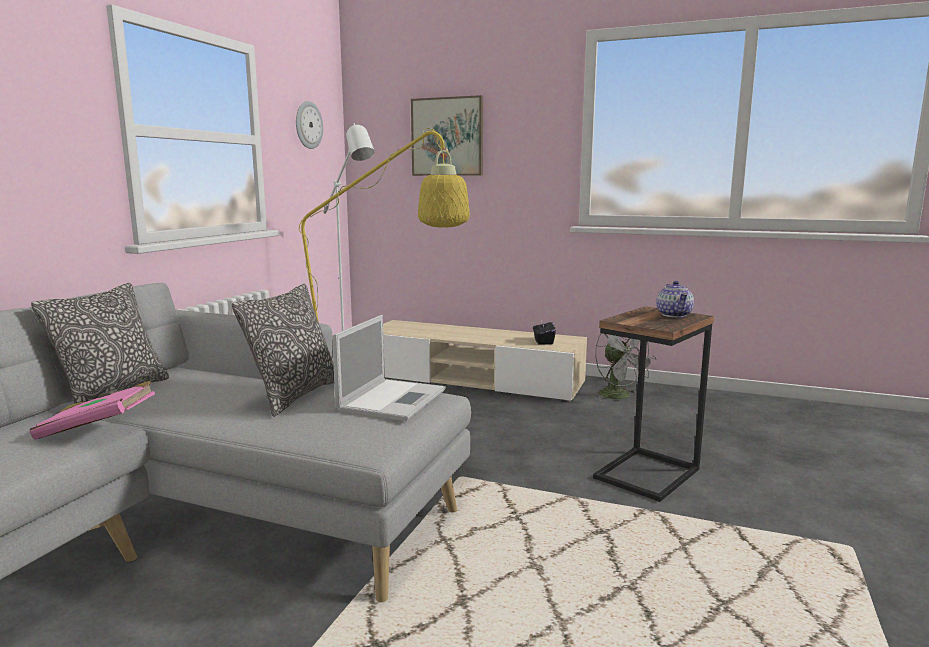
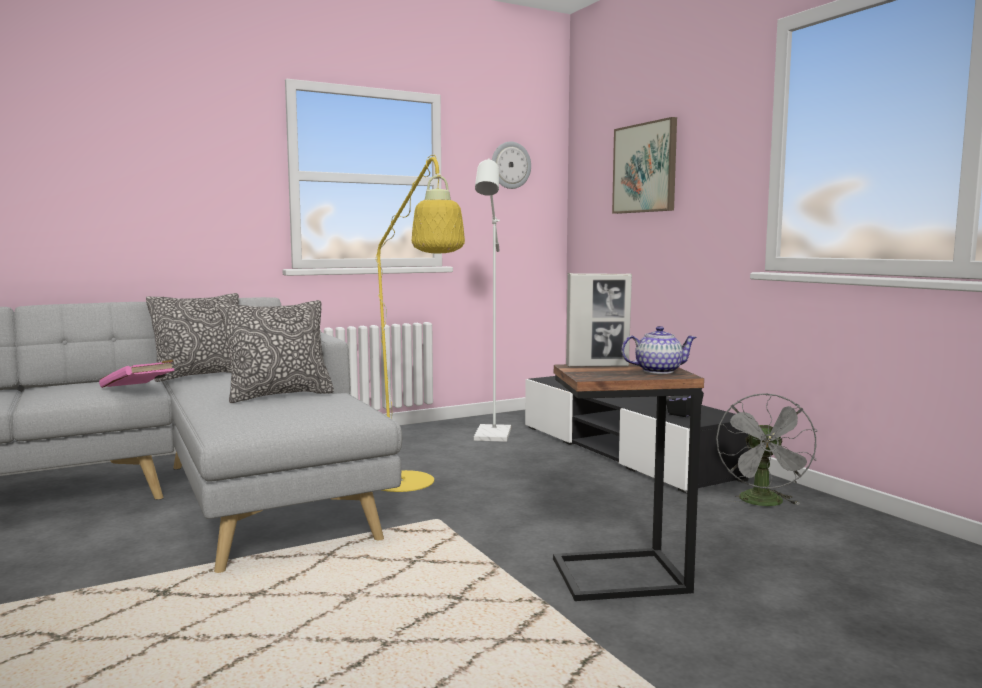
camera: 40 degrees right, 5 degrees down
laptop [332,315,446,421] -> none
beige tv stand [383,320,587,403] -> black tv stand [525,376,752,494]
teapot [656,281,694,317] -> teapot turned 135 degrees counterclockwise [621,326,697,374]
none -> picture frame [566,273,632,367]

